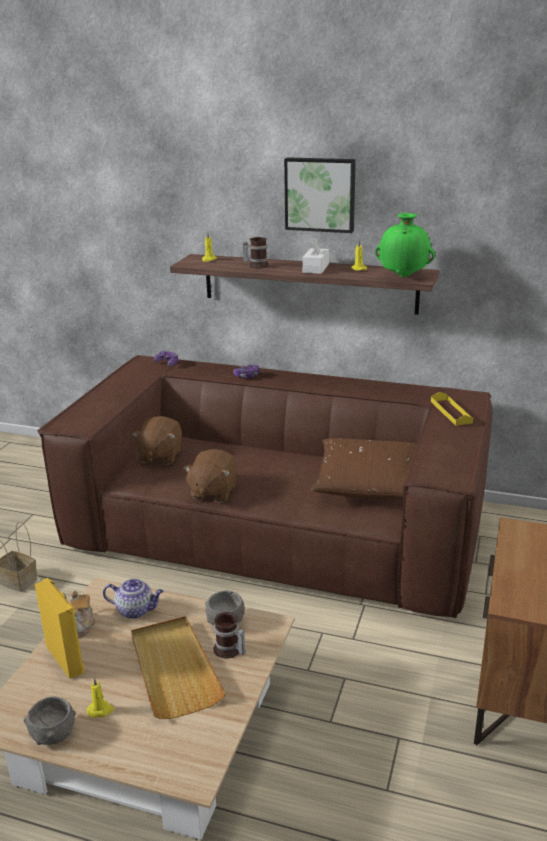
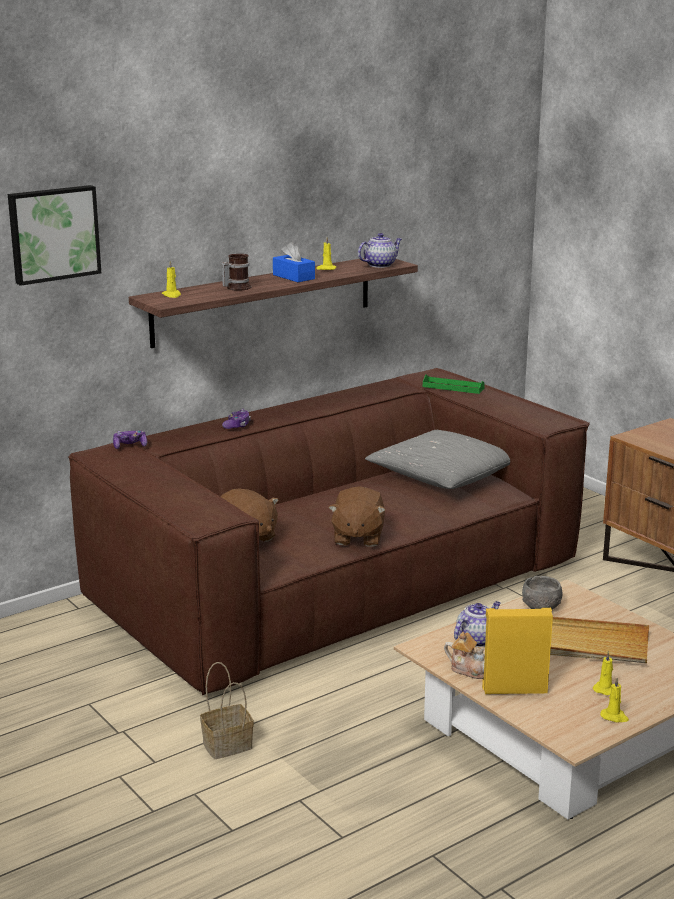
camera: 55 degrees left, 5 degrees down
grey bowl [24,697,76,745] -> yellow candle [600,677,629,723]
brown plush toy [183,449,238,503] -> brown plush toy turned 45 degrees clockwise [328,486,386,547]
mug [214,612,245,658] -> none
picture [284,157,356,233] -> picture moved to [8,185,101,286]
white tissue box [303,237,329,274] -> blue tissue box [273,242,315,282]
brown pillow [311,438,417,499] -> grey pillow [365,430,510,489]
green vase [375,213,435,277] -> teapot [358,233,402,268]
yellow tray [431,392,473,426] -> green tray [423,375,485,394]

